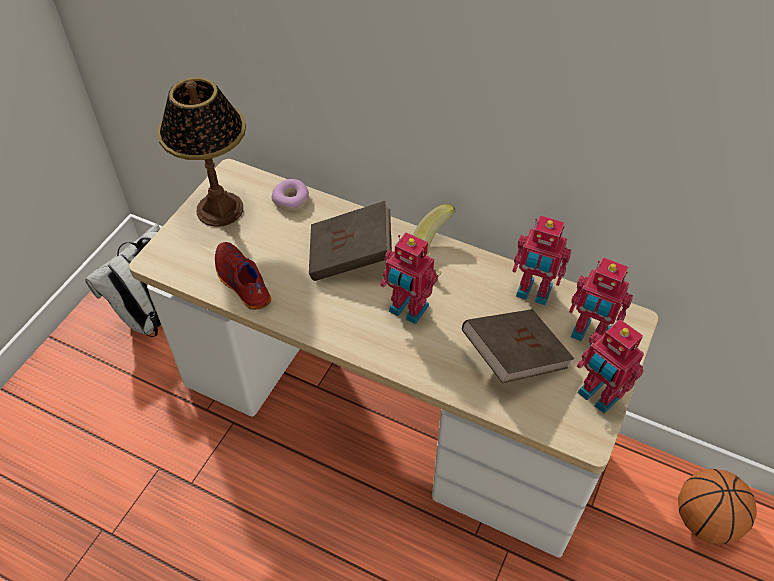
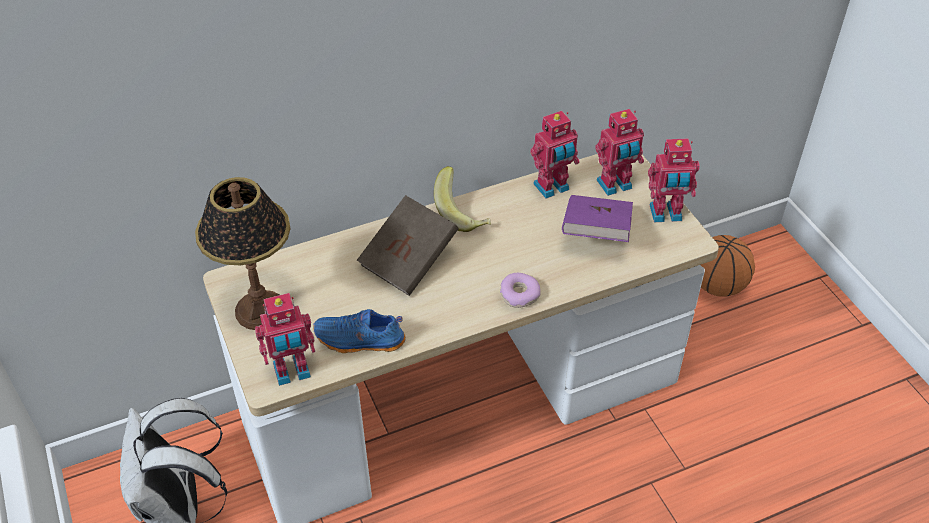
camera: 50 degrees left, 5 degrees down
red shoe [215,242,272,310] -> blue shoe [313,309,406,353]
donut [272,179,309,210] -> donut moved to [500,273,541,308]
toy robot [380,232,438,325] -> toy robot moved to [255,293,315,386]
brown book [462,309,574,383] -> purple book [562,195,633,242]

